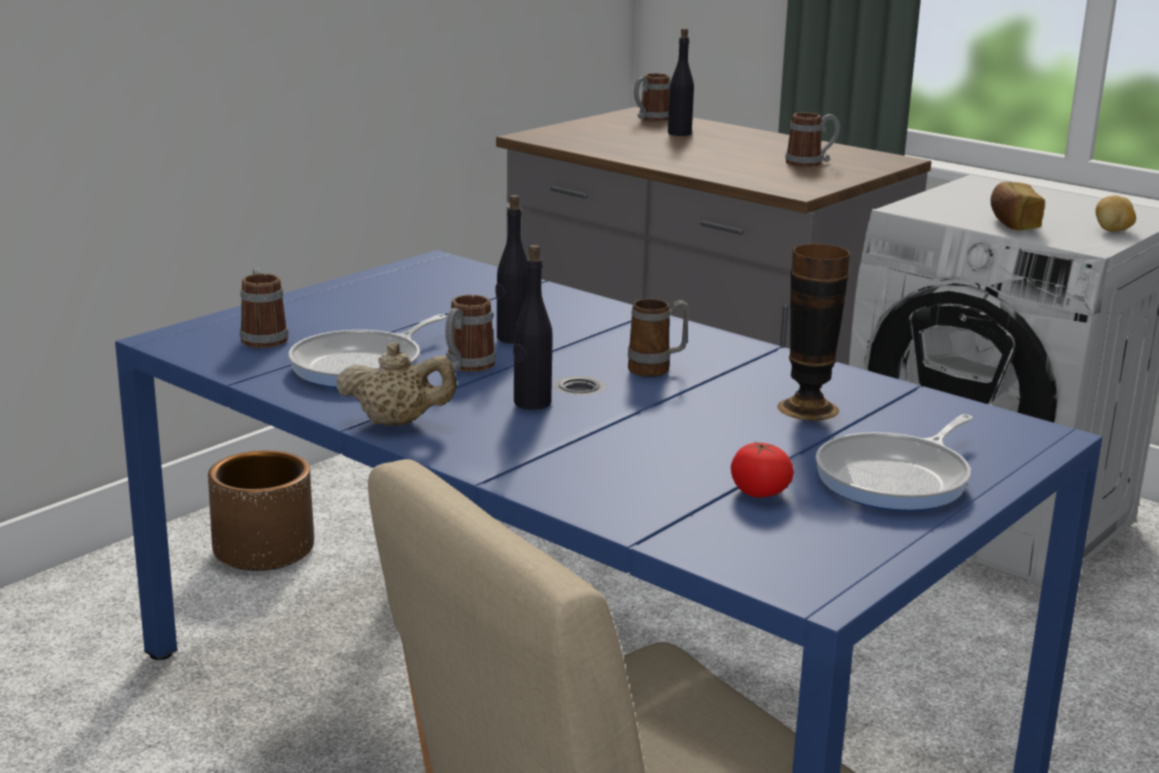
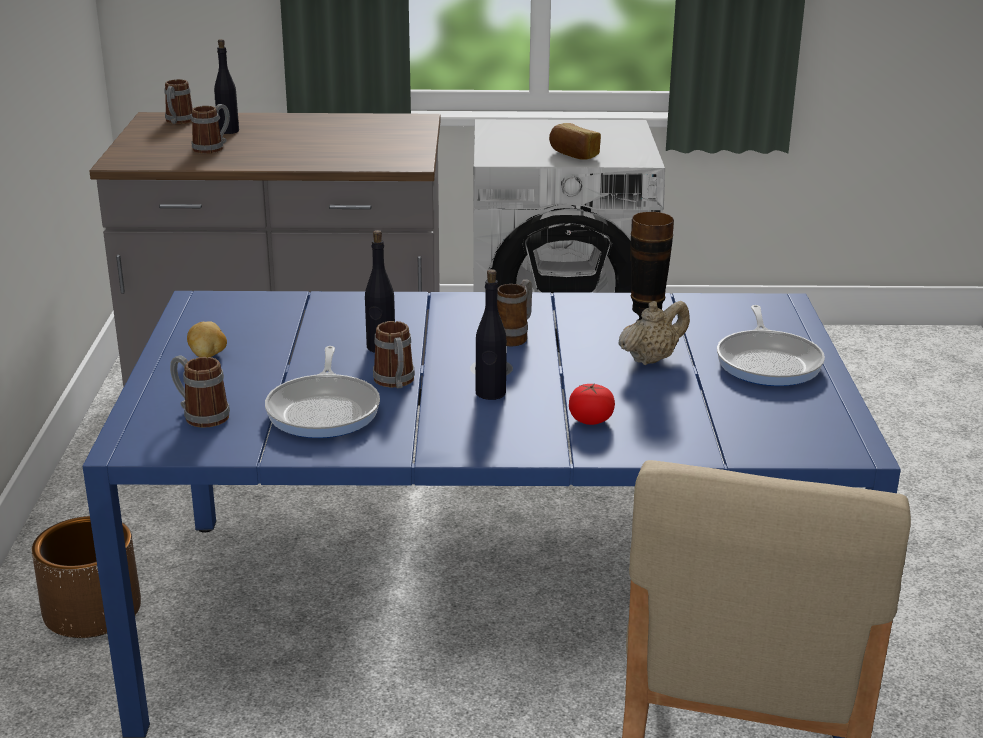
camera: 40 degrees left, 5 degrees up
beige teapot [336,342,457,426] -> beige teapot moved to [618,301,690,365]
tomato [731,441,794,498] -> tomato moved to [569,383,615,425]
mug [785,112,840,167] -> mug moved to [191,104,230,154]
potato [1095,195,1136,232] -> potato moved to [187,321,227,358]

